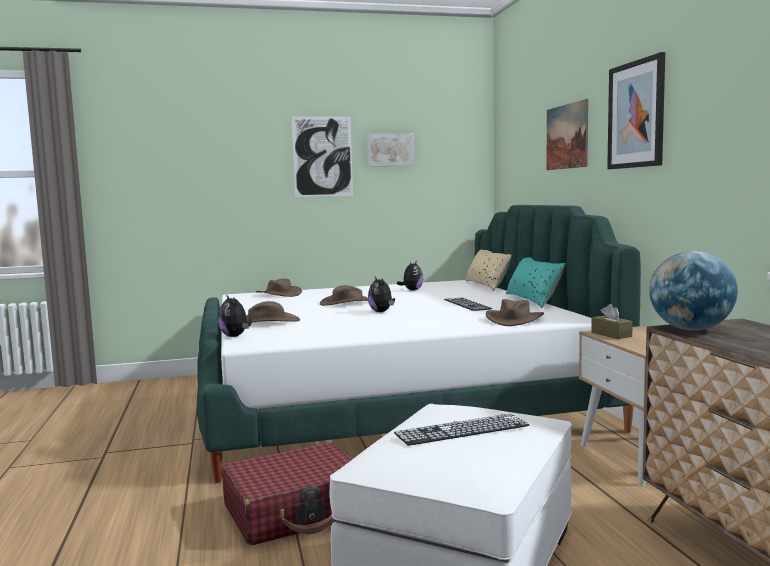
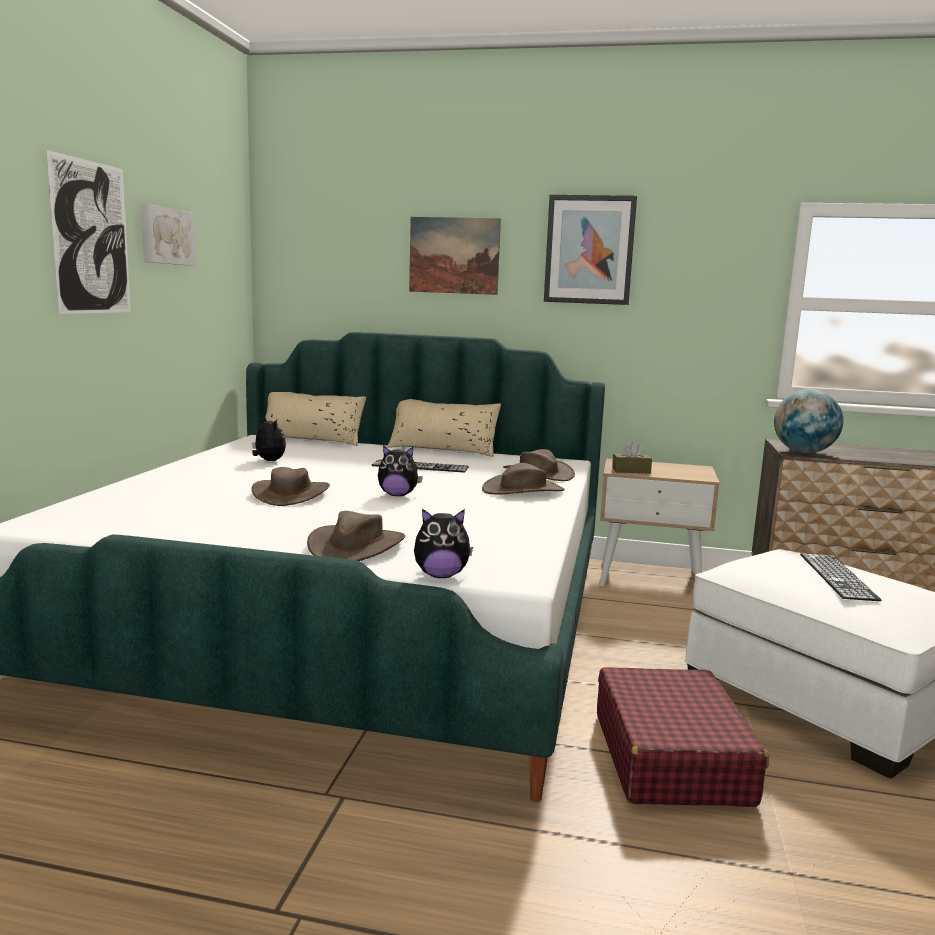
camera: 65 degrees left, 5 degrees up
brown hat [256,278,302,297] -> brown hat moved to [482,463,565,494]
turquoise pillow [506,257,566,308] -> beige pillow [387,399,501,457]

